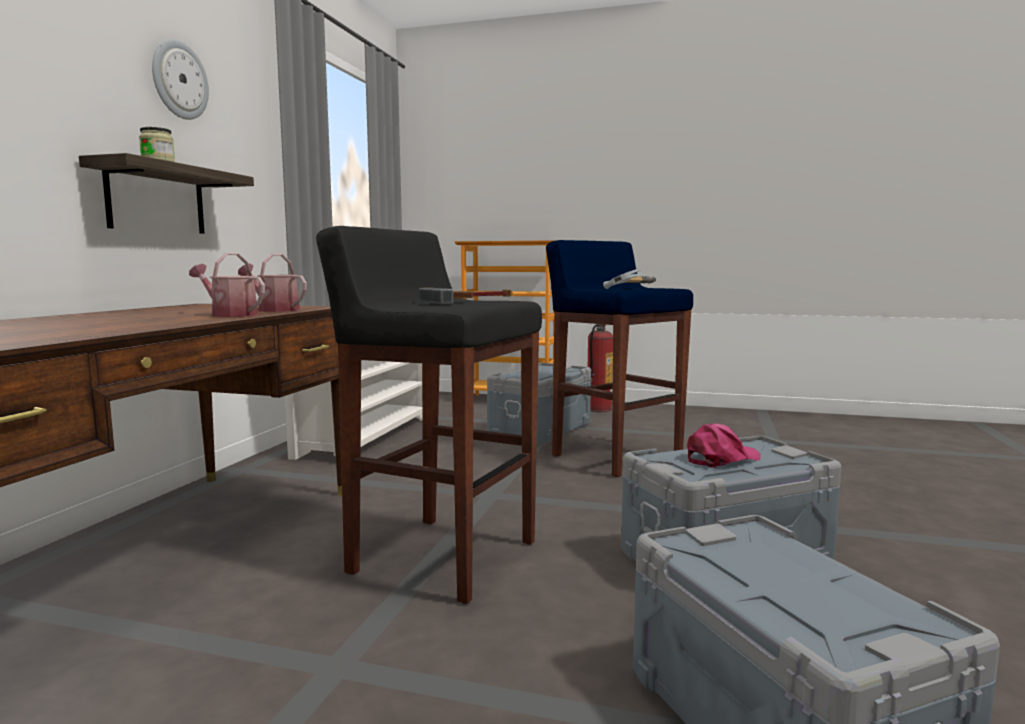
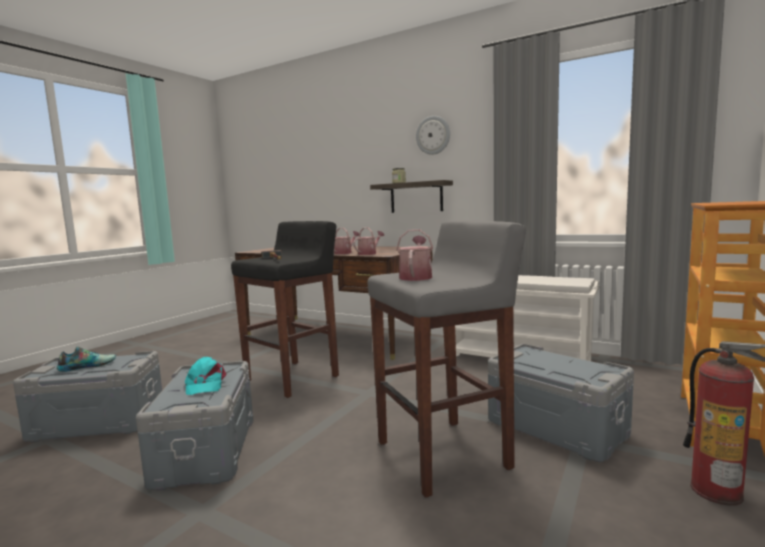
camera: 105 degrees right, 0 degrees up
blue stool [546,240,693,477] -> grey stool [367,220,526,498]
hammer [603,268,656,289] -> watering can [396,229,433,281]
pink cap [687,424,761,468] -> turquoise cap [185,357,227,395]
none -> shoe [57,346,116,372]

